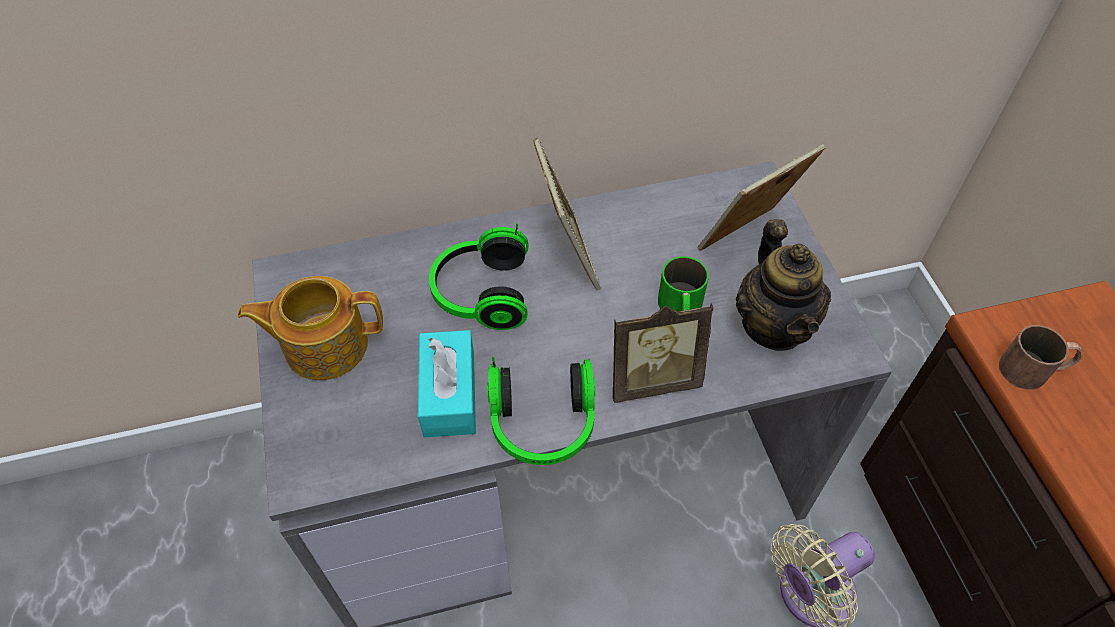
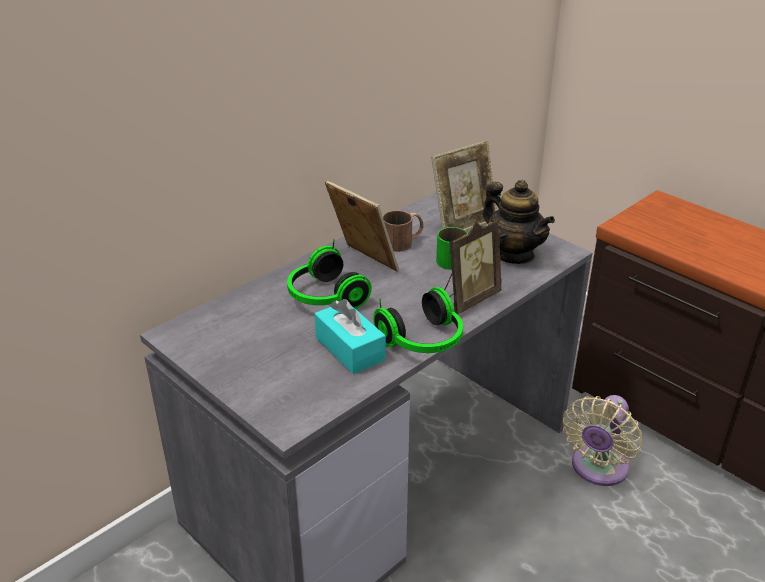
camera: 30 degrees left, 20 degrees down
teapot [238,276,383,380] -> none
picture frame [697,144,826,251] -> picture frame turned 150 degrees counterclockwise [431,140,497,231]
brown mug [999,325,1082,389] -> brown mug moved to [382,210,424,252]

